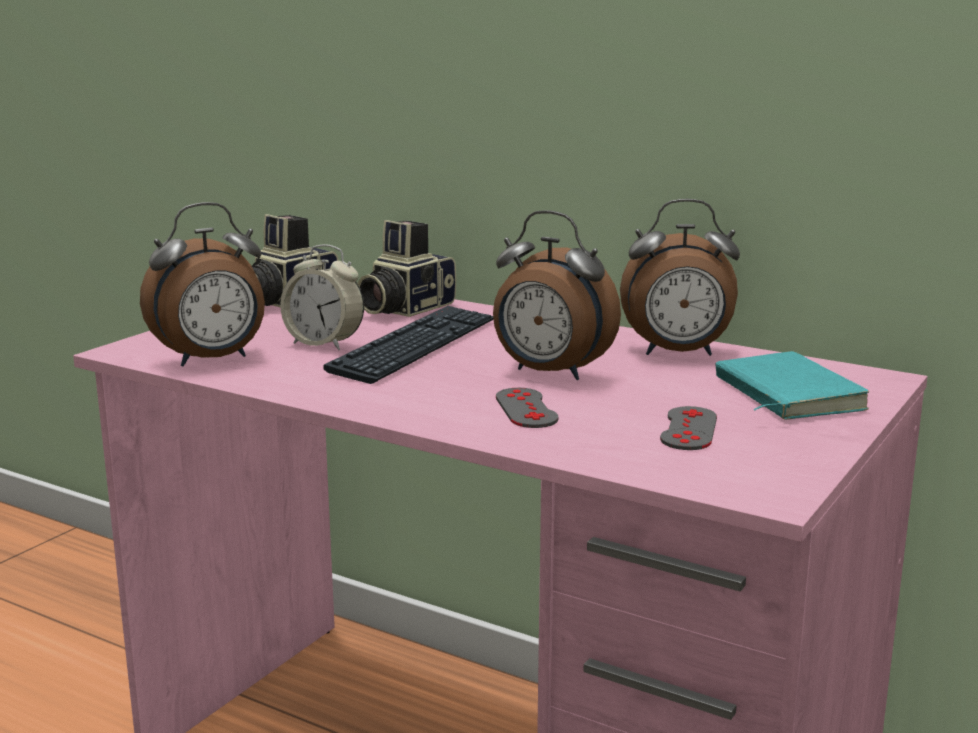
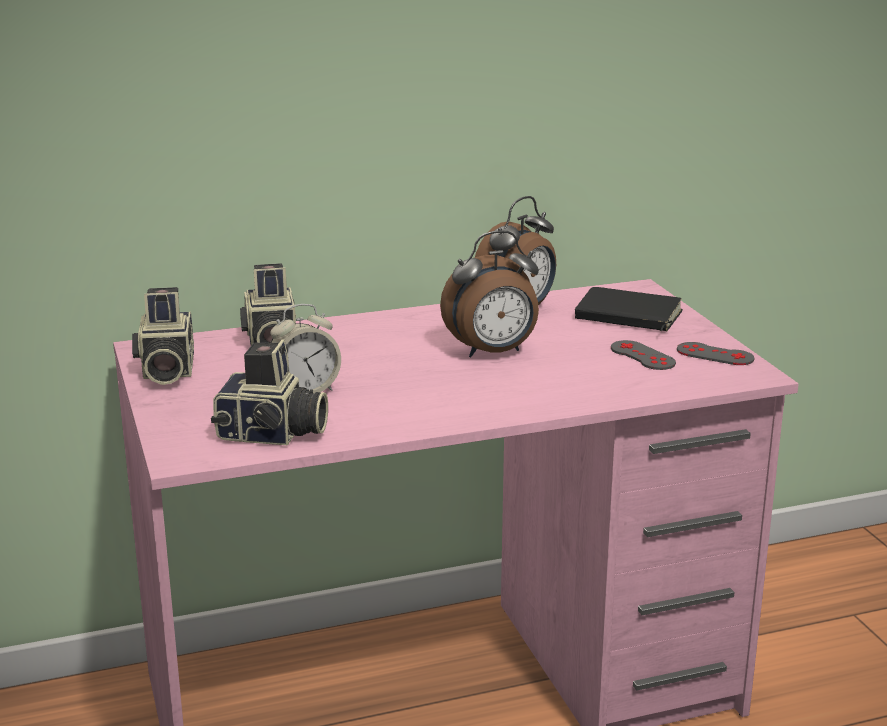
camera: 50 degrees left, 5 degrees up
alarm clock [140,202,265,366] -> camera [211,339,328,445]
keyboard [323,306,494,384] -> none
grey game controller [496,388,559,428] -> grey game controller moved to [677,342,754,365]
turquoise book [716,351,869,420] -> black book [575,287,683,331]

